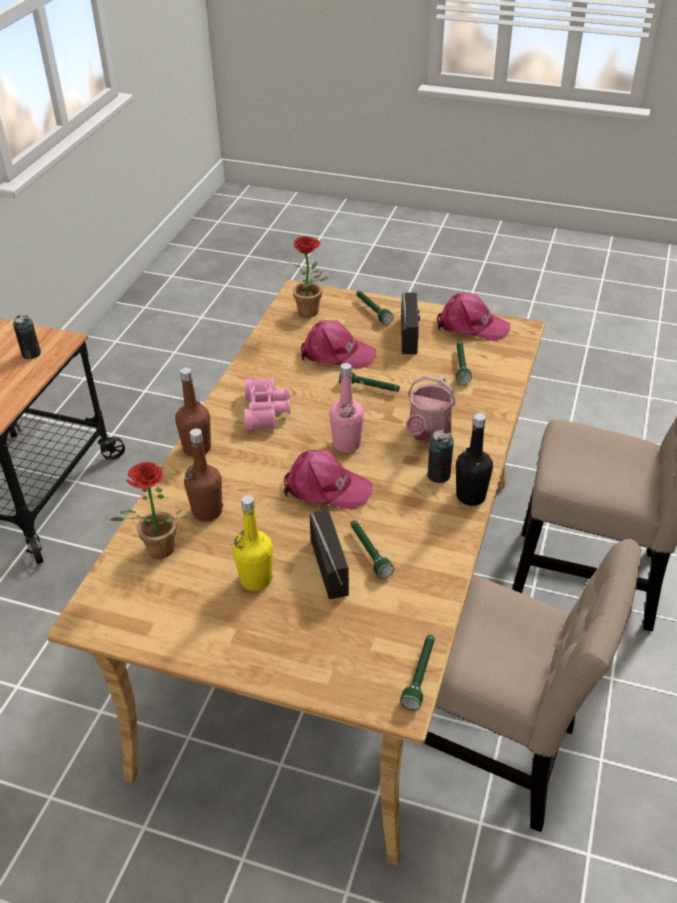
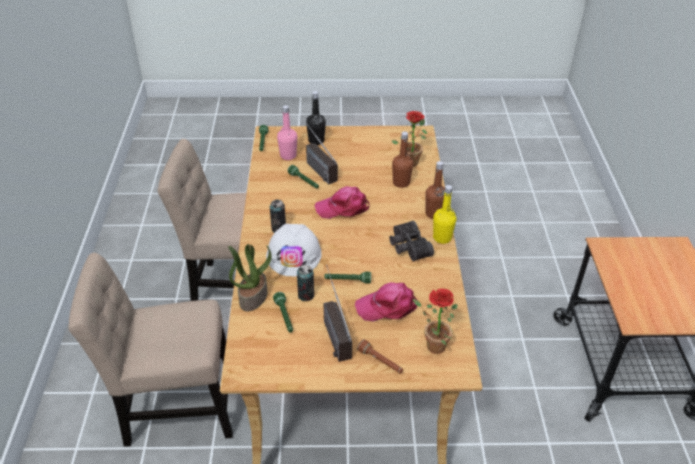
camera: 160 degrees right, 0 degrees up
can [13,315,41,359] -> can moved to [297,265,314,301]
yellow bottle [233,495,273,591] -> yellow bottle moved to [433,185,456,244]
pink binoculars [244,378,291,430] -> black binoculars [389,221,434,261]
pink bottle [329,363,364,453] -> pink bottle moved to [277,105,297,160]
green flashlight [356,291,393,325] -> brown flashlight [357,339,403,373]
watering can [406,375,456,443] -> white hard hat [266,224,322,276]
pink cap [437,293,510,341] -> none
black bottle [456,413,493,506] -> black bottle moved to [306,91,326,145]
none -> potted plant [229,244,272,311]

